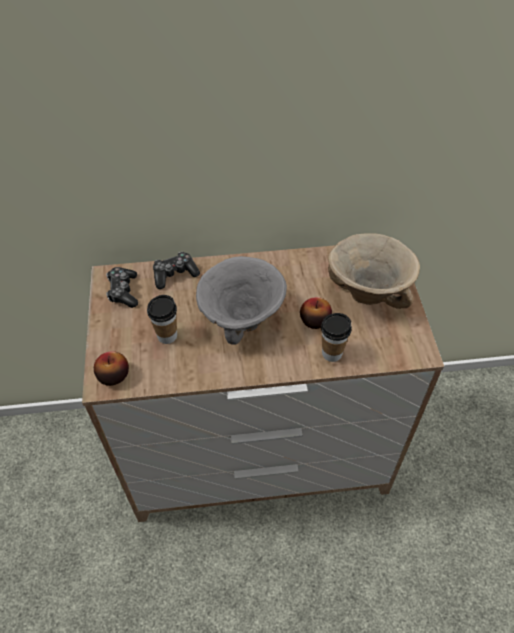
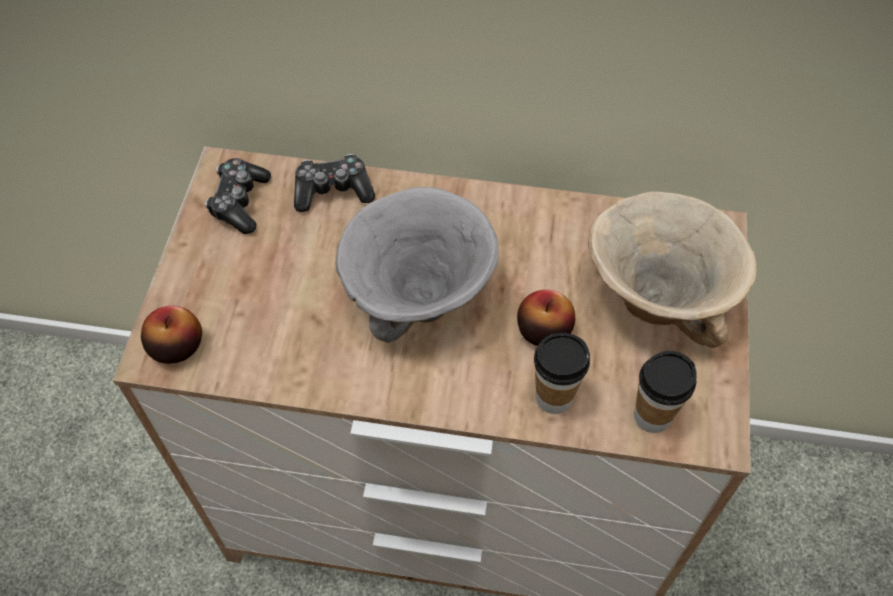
camera: 15 degrees right, 5 degrees up
cup [147,295,177,344] -> cup moved to [634,351,697,433]

